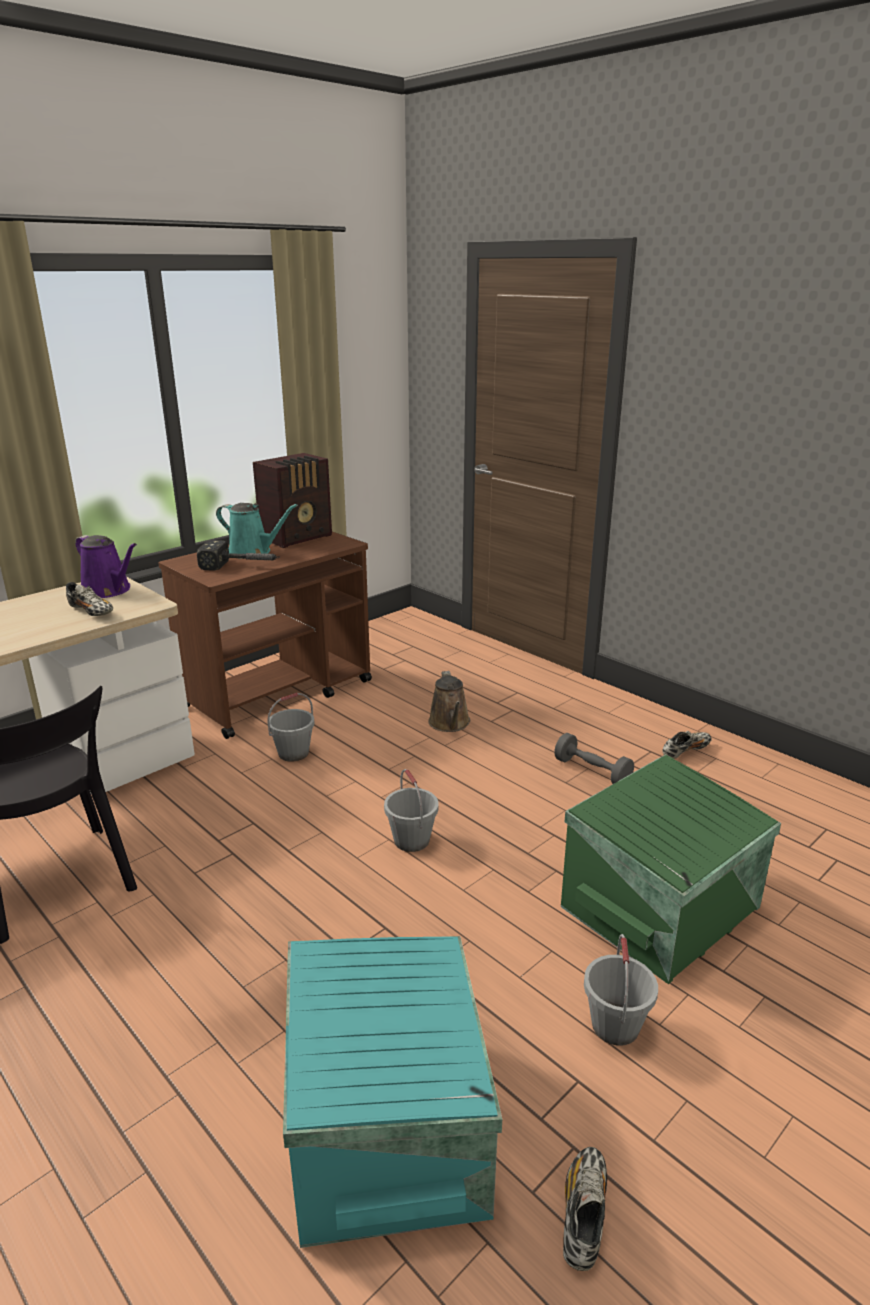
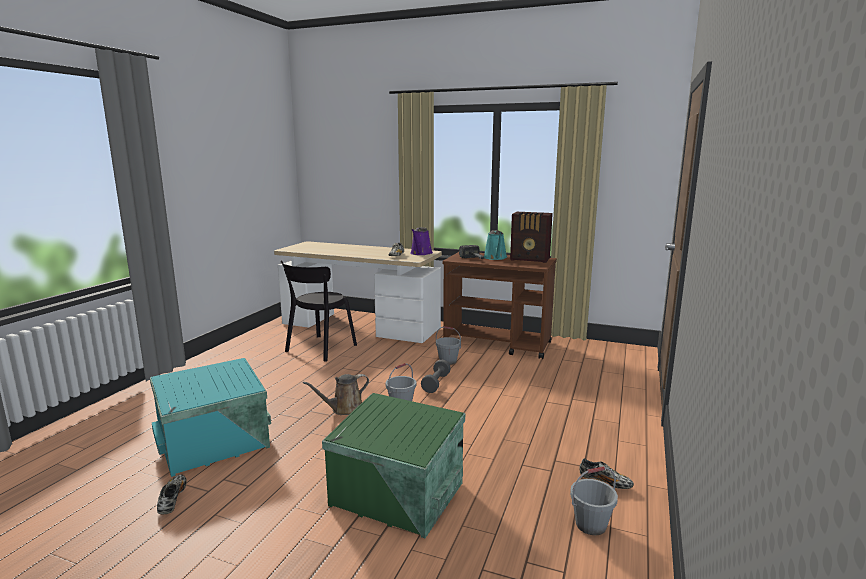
camera: 65 degrees right, 10 degrees down
brown watering can [428,671,470,732] -> brown watering can moved to [303,374,369,415]
grey dumbbell [554,733,634,784] -> grey dumbbell moved to [421,360,451,393]
shoe [563,1147,607,1271] -> shoe turned 90 degrees counterclockwise [157,475,187,514]
grey bucket [584,934,658,1045] -> grey bucket moved to [570,466,618,535]

